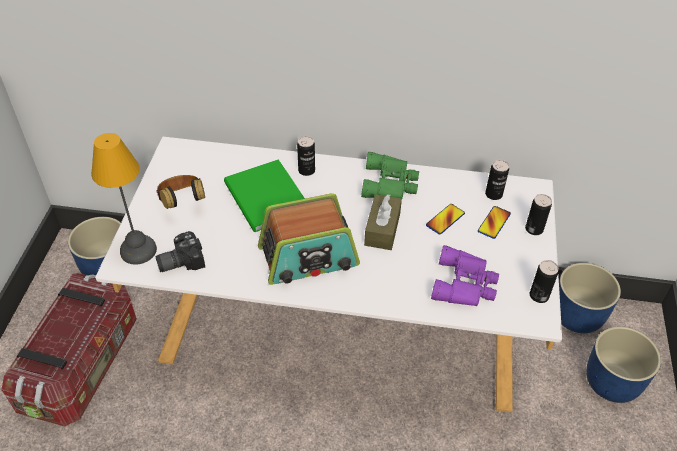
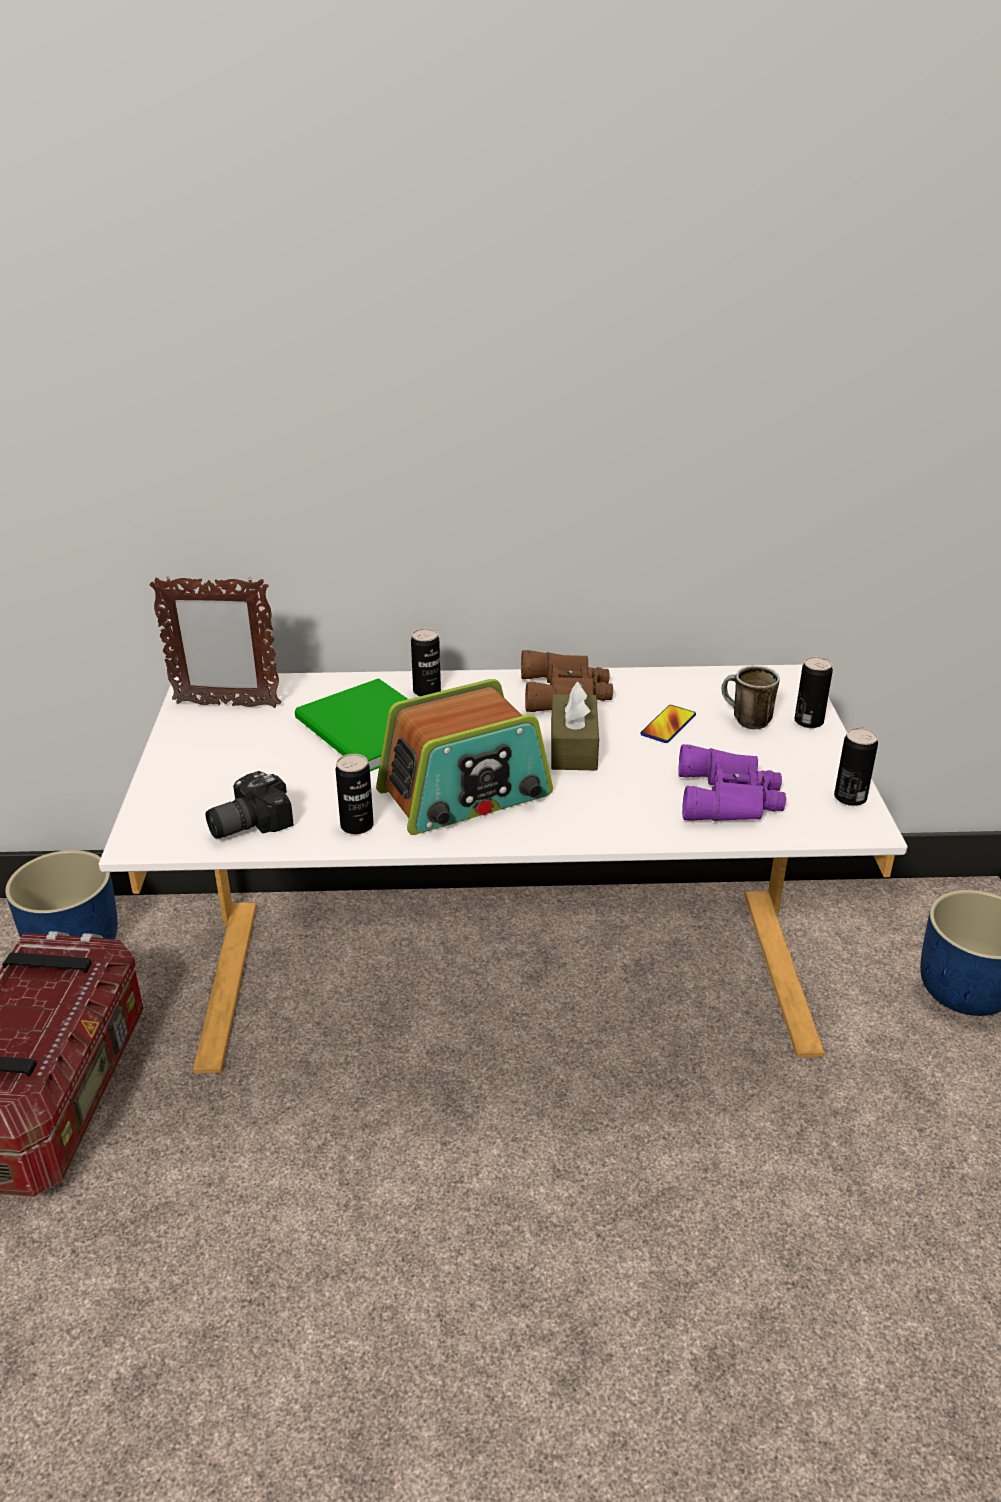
camera: 10 degrees left, 15 degrees down
table lamp [92,133,157,265] -> none
headphones [156,175,205,209] -> none
green binoculars [361,152,419,199] -> brown binoculars [521,650,613,712]
phone [478,206,511,239] -> mug [721,666,780,729]
can [485,160,509,200] -> can moved to [335,754,374,834]
blue planter [559,263,621,333] -> none
none -> picture frame [150,576,281,708]

